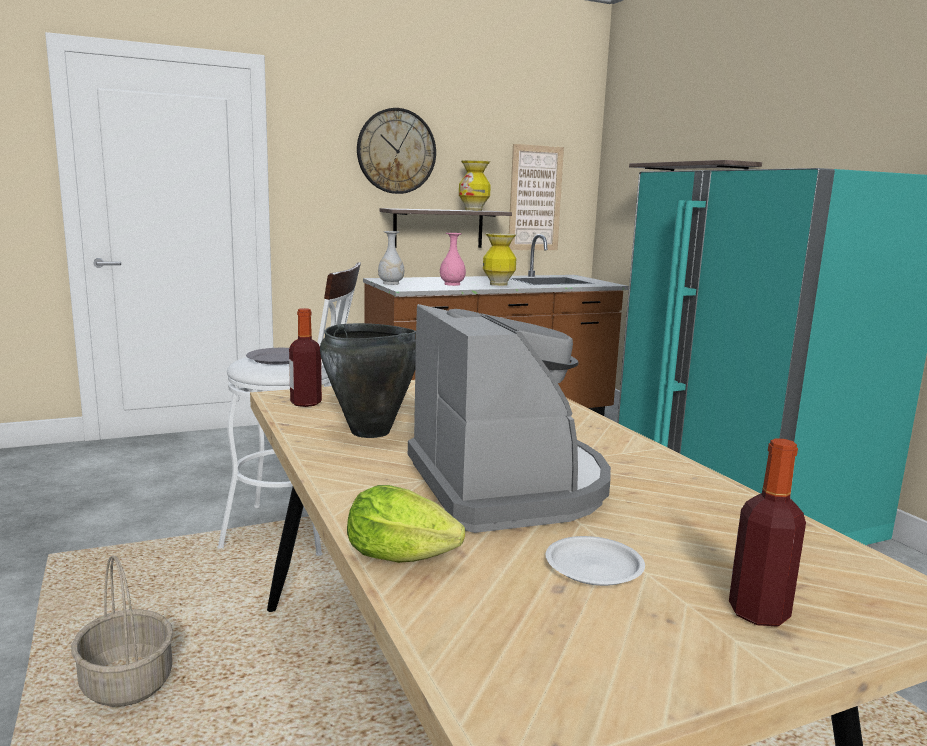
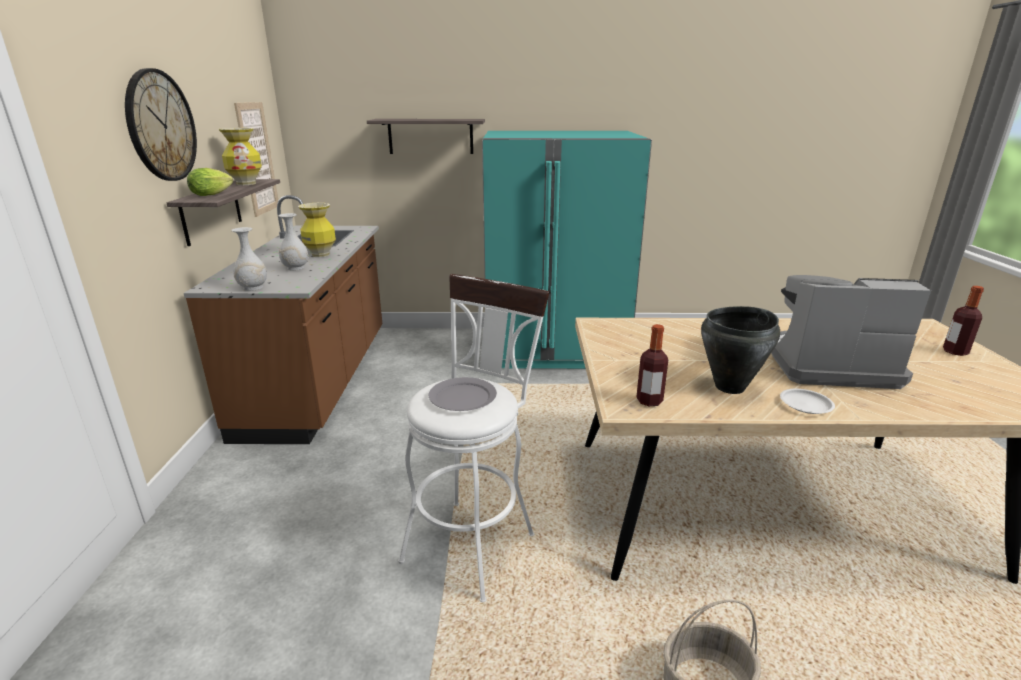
camera: 65 degrees left, 10 degrees up
lettuce [347,485,465,563] -> lettuce moved to [187,168,233,196]
pink vase [440,233,466,286] -> white vase [278,213,308,271]
white plate [546,536,645,586] -> white plate moved to [780,389,835,414]

